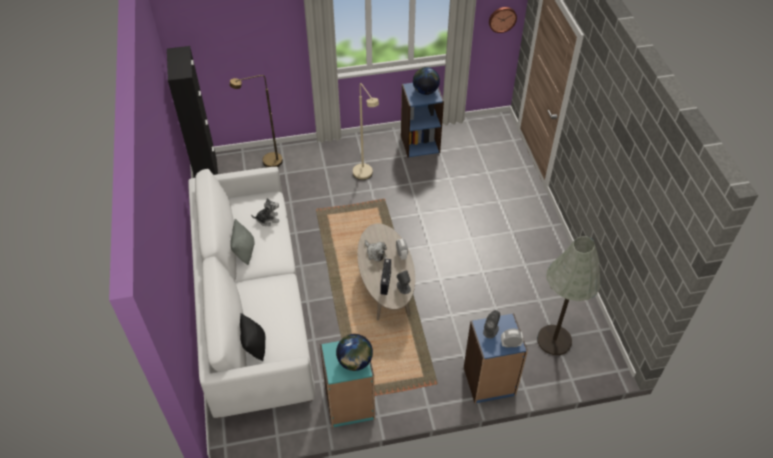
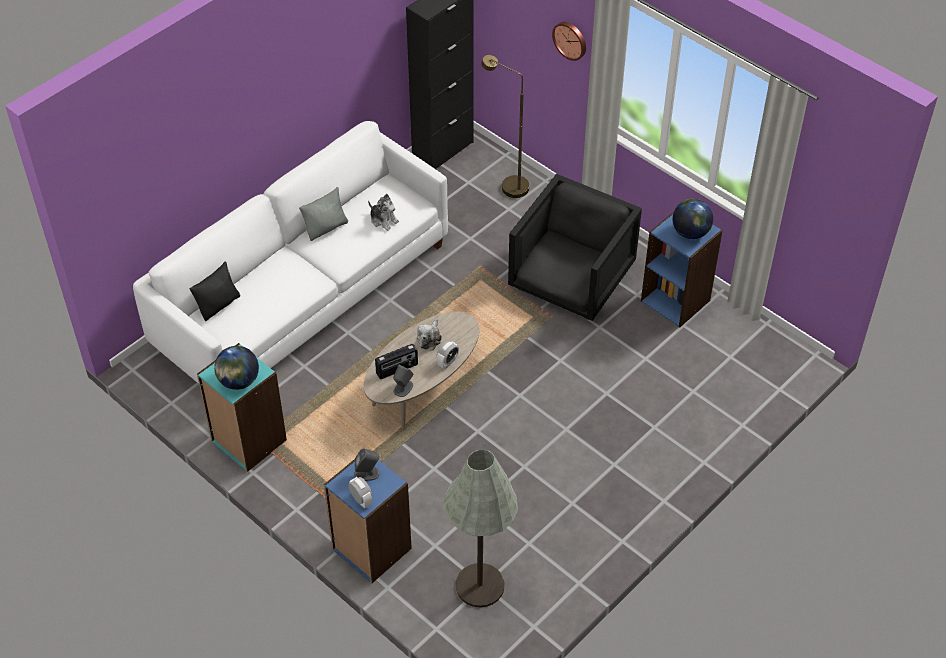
camera: 55 degrees right, 0 degrees up
beige floor lamp [353,83,379,180] -> black armchair [508,174,642,321]
wall clock [489,7,517,33] -> wall clock moved to [552,22,586,61]

